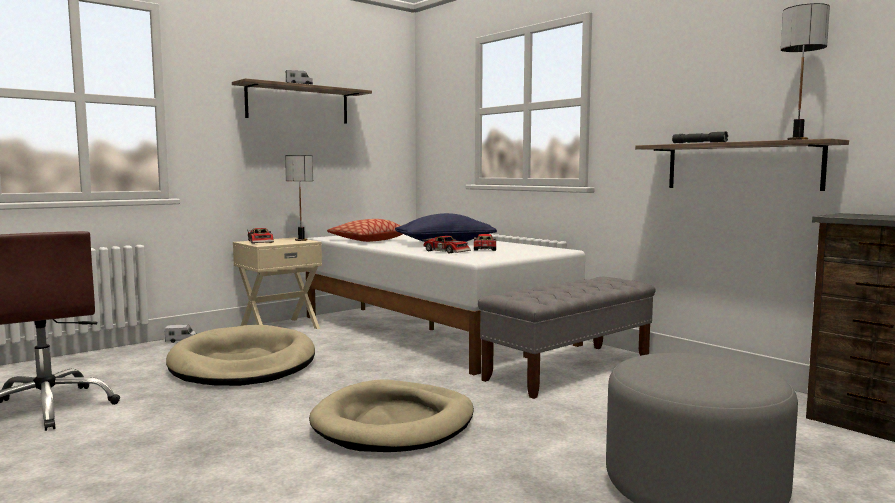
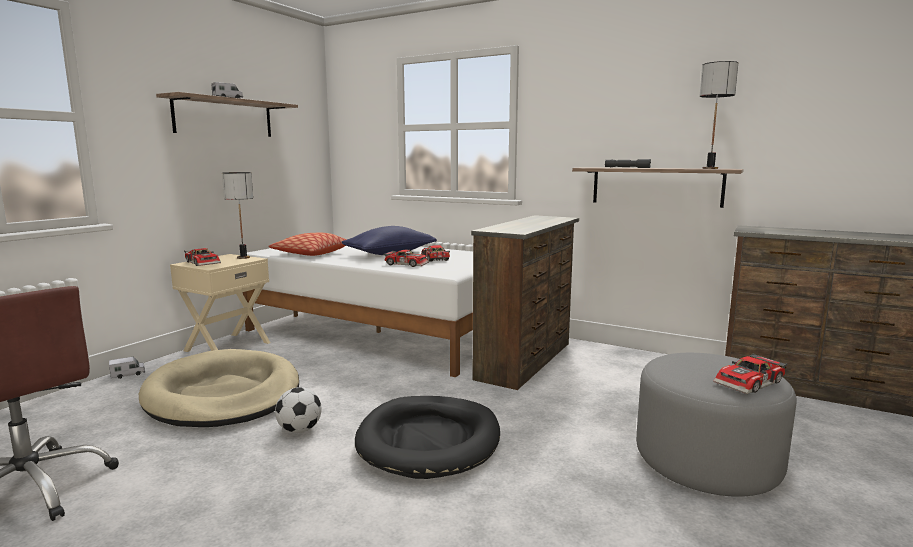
camera: 20 degrees left, 5 degrees up
beige dog bed [309,379,474,452] -> black dog bed [355,396,500,479]
grey bench [478,277,655,399] -> brown dresser [471,215,579,390]
none -> football [275,387,322,433]
none -> toy car [713,353,788,394]

